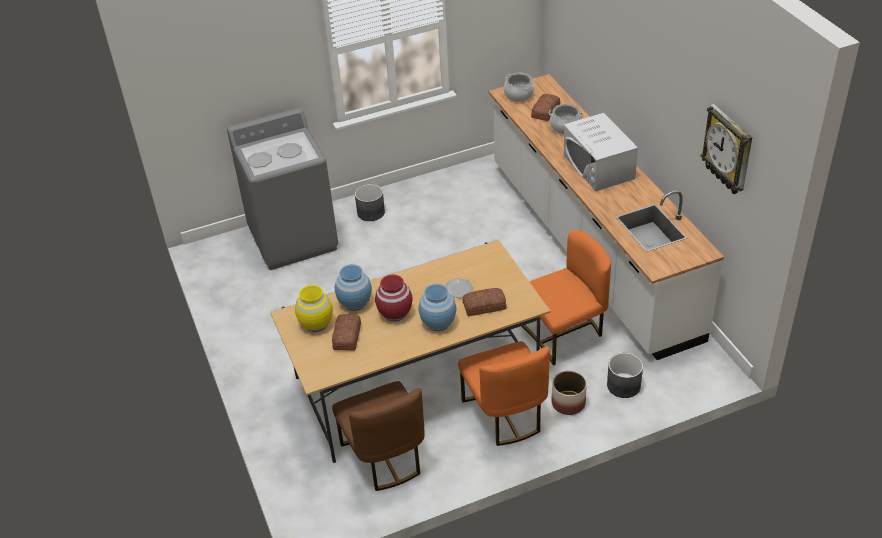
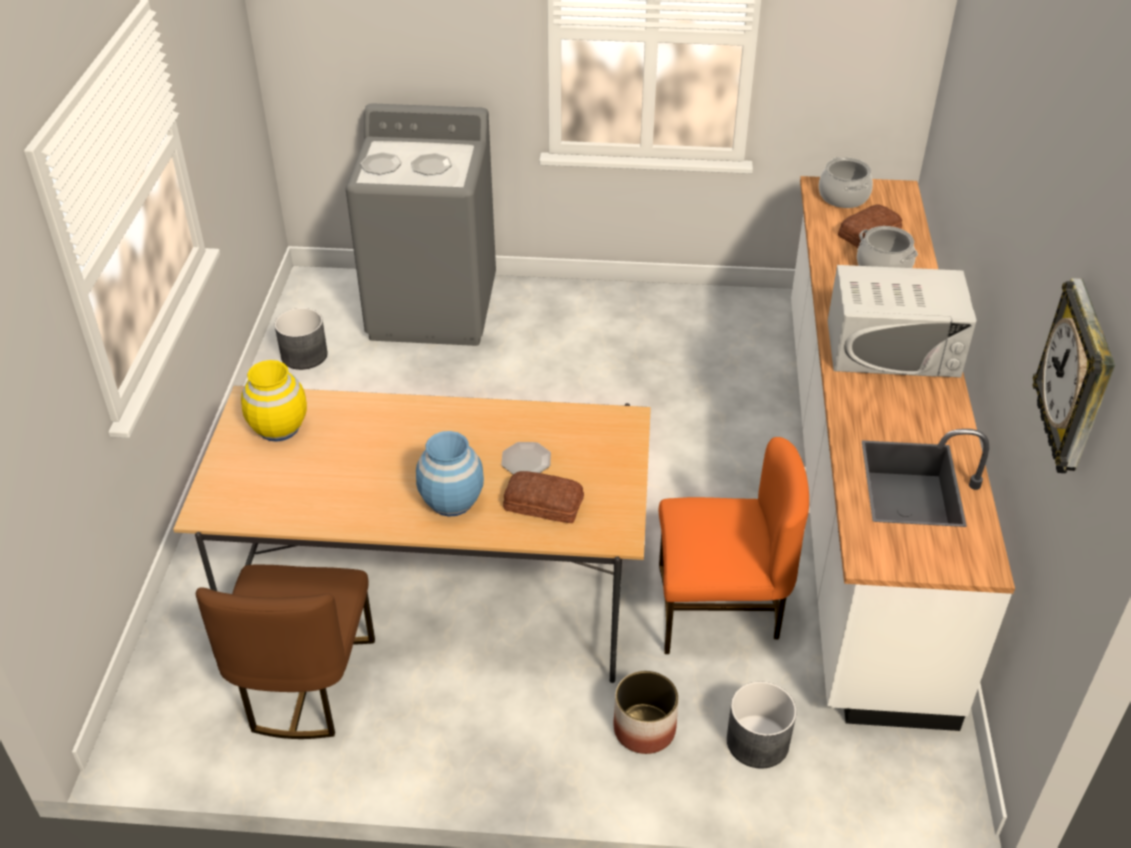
camera: 25 degrees right, 0 degrees up
bread [332,314,361,351] -> none
blue vase [335,264,372,311] -> none
grey planter [355,184,385,221] -> grey planter moved to [275,308,328,370]
red vase [375,274,413,321] -> none
orange chair [458,341,550,446] -> none
white microwave [564,113,638,191] -> white microwave turned 90 degrees counterclockwise [828,265,977,378]

